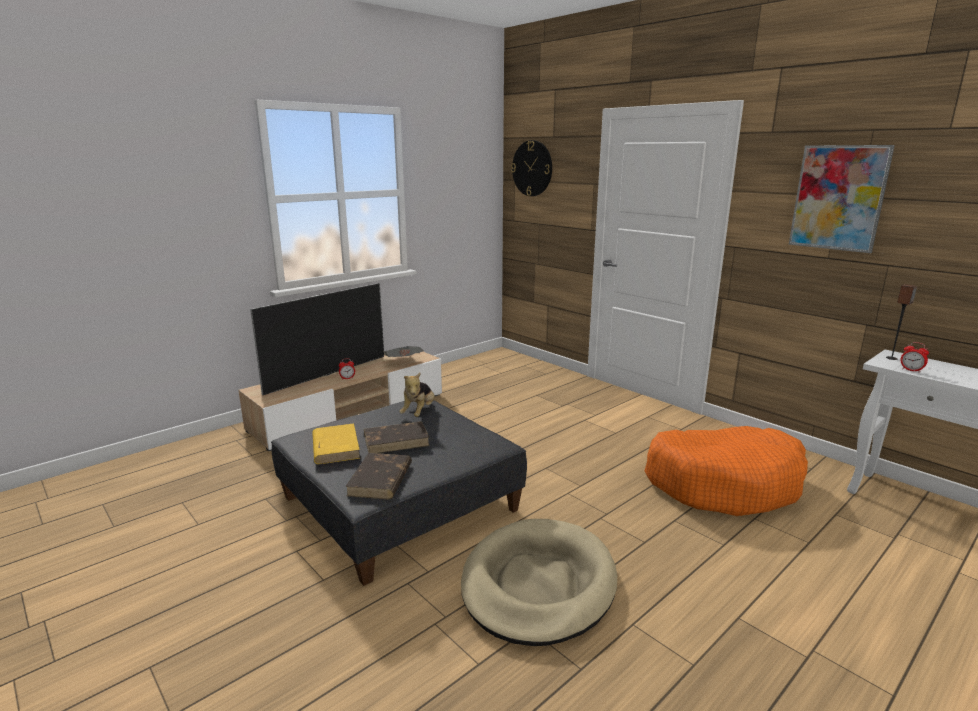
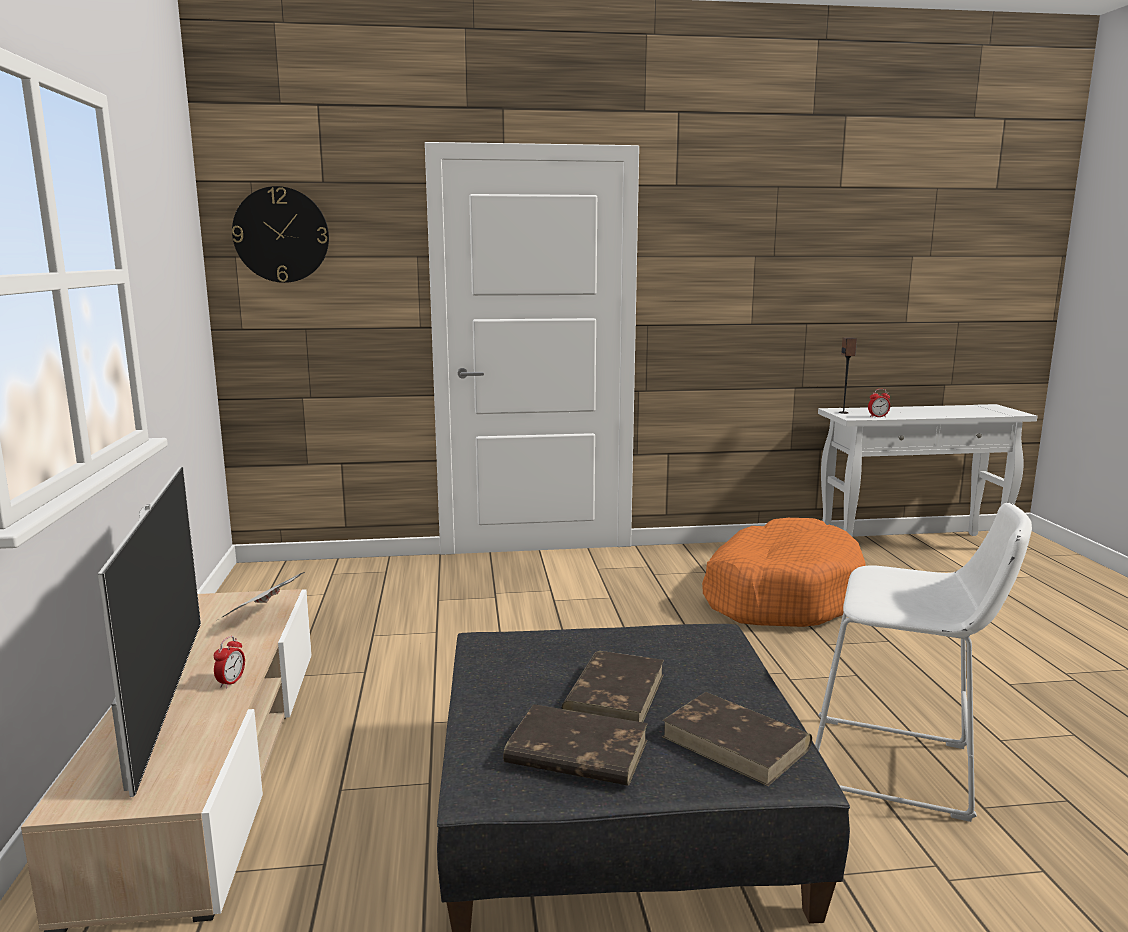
camera: 55 degrees left, 5 degrees down
yellow book [312,424,360,464] -> brown book [503,704,648,786]
plush toy [399,373,435,417] -> none
beige dog bed [461,519,617,646] -> white stool [815,503,1032,822]
picture [789,145,895,253] -> none

